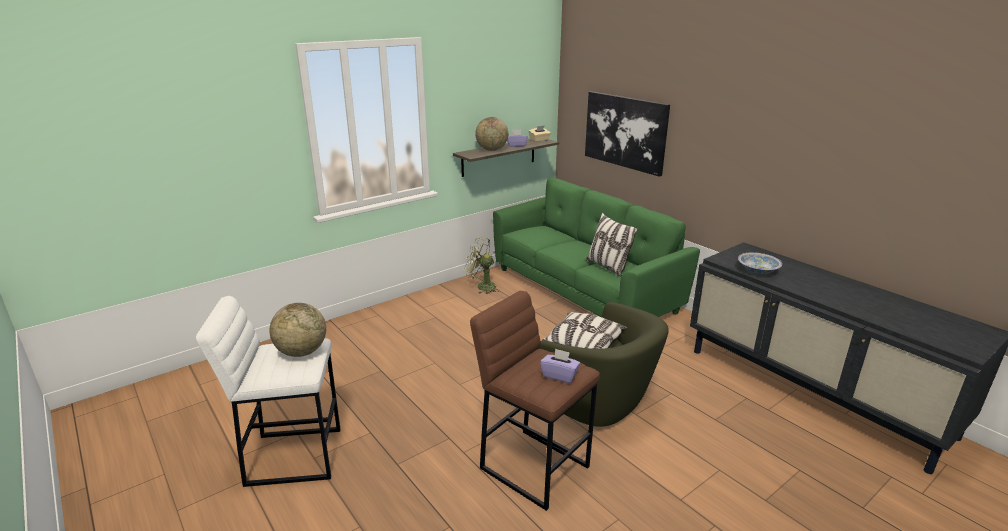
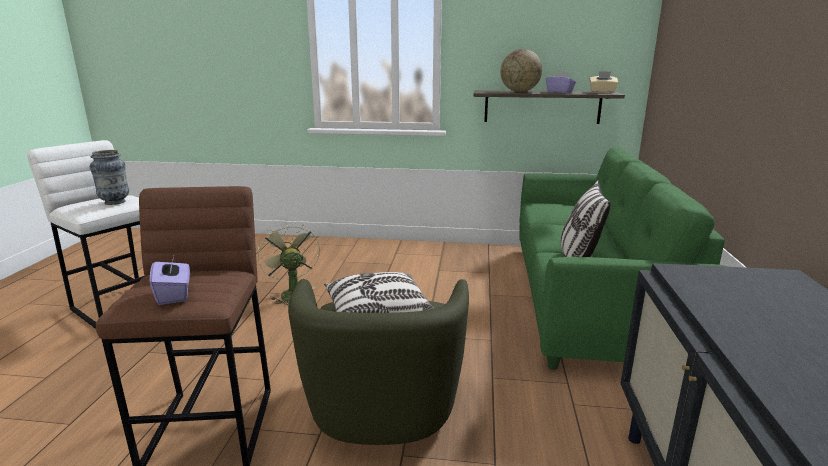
camera: 45 degrees right, 5 degrees down
globe [270,303,326,357] -> vase [90,150,129,205]
green fan [464,237,499,294] -> green fan moved to [257,222,320,306]
picture [585,91,670,177] -> none
bowl [738,252,782,274] -> none

